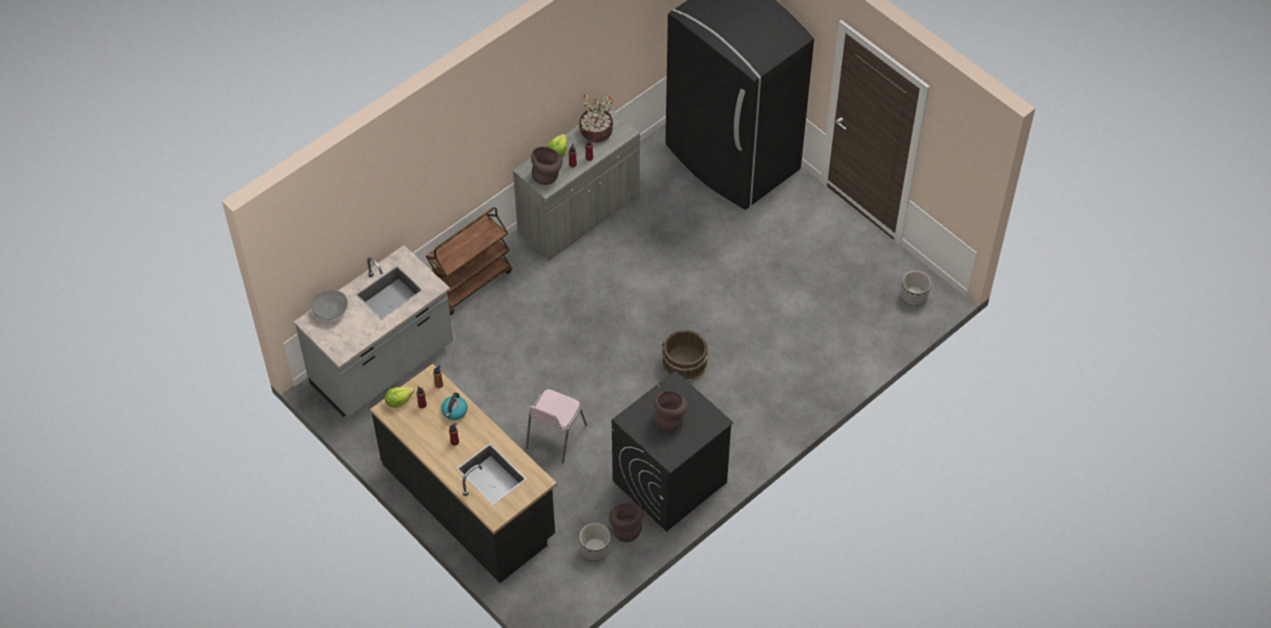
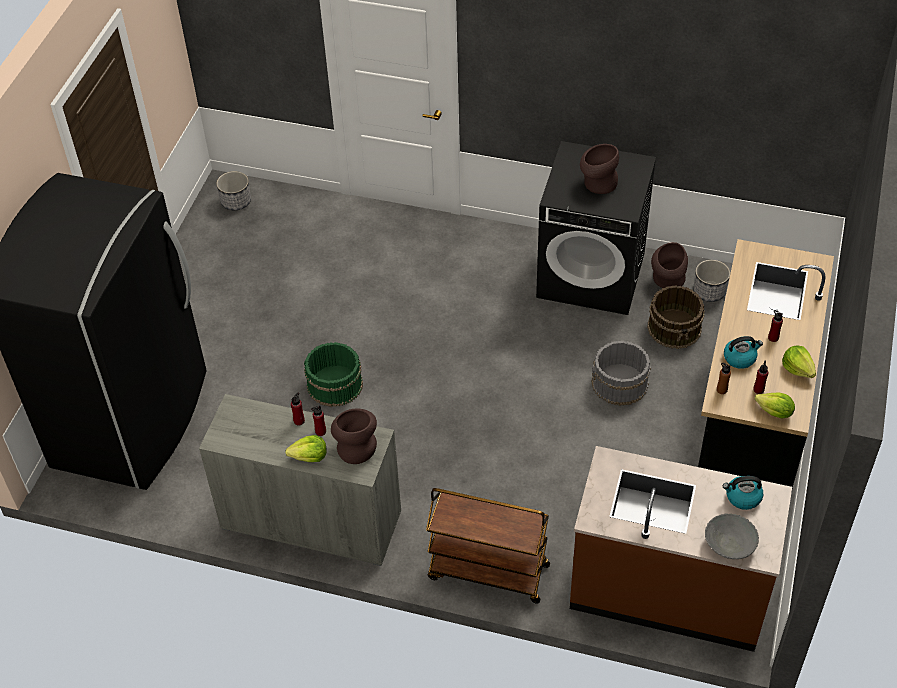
camera: 120 degrees left, 5 degrees down
grey counter [294,245,453,417] -> brown counter [570,446,792,652]
pink chair [526,389,587,464] -> grey bucket [592,341,651,406]
potted plant [579,94,613,143] -> none
brown bucket [662,329,708,382] -> brown bucket moved to [647,285,705,349]
none -> green bucket [304,342,363,407]
none -> kettle [723,476,763,510]
none -> lettuce [782,345,816,378]

